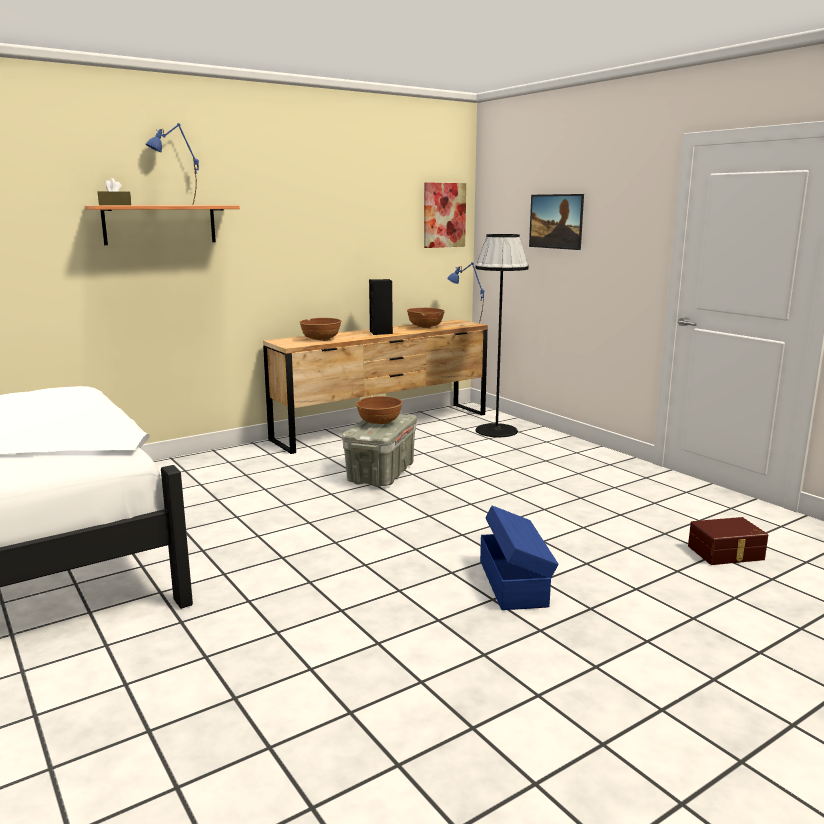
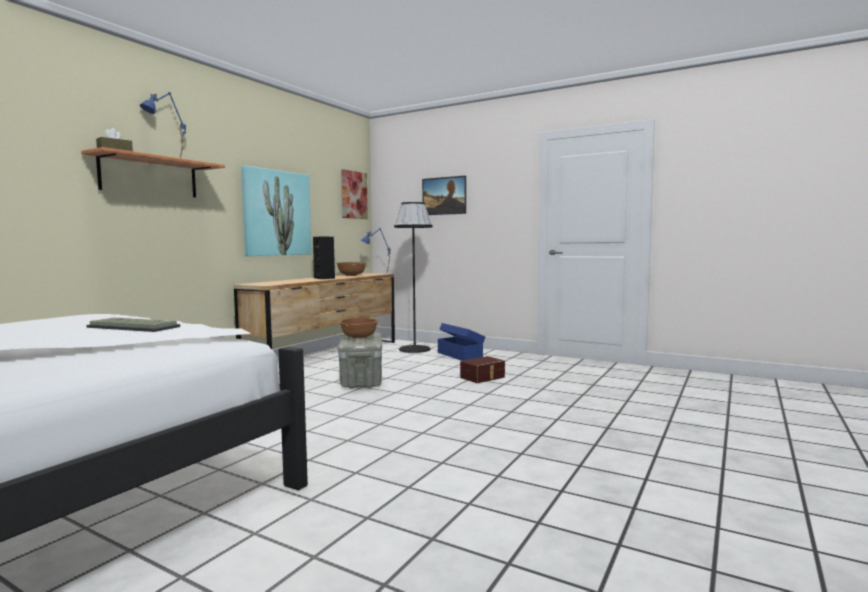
camera: 25 degrees left, 10 degrees down
brown bowl [299,318,341,341] -> none
blue storage box [480,506,558,610] -> blue storage box moved to [438,323,485,361]
brown storage box [688,517,768,565] -> brown storage box moved to [460,356,505,383]
none -> keyboard [87,318,180,332]
none -> picture [241,165,312,256]

